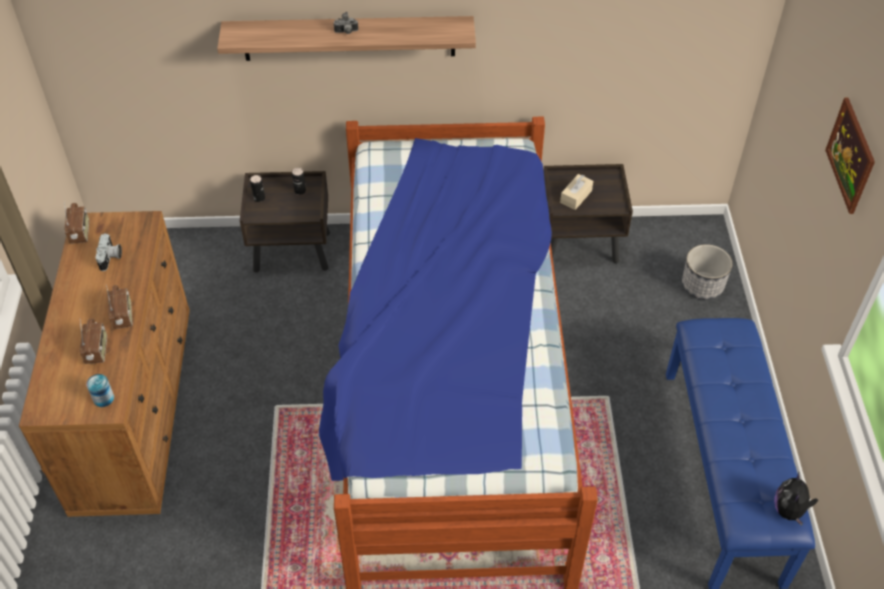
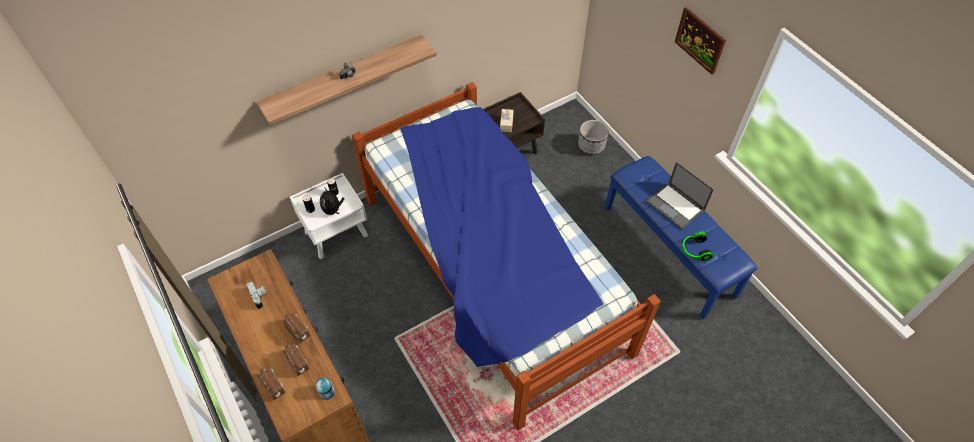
camera: 30 degrees left, 5 degrees up
radio [64,202,89,244] -> radio moved to [257,367,286,401]
brown nightstand [240,171,330,273] -> white nightstand [290,173,368,259]
plush toy [774,471,818,526] -> plush toy moved to [320,188,345,215]
none -> laptop [646,162,714,230]
none -> headphones [682,232,714,261]

